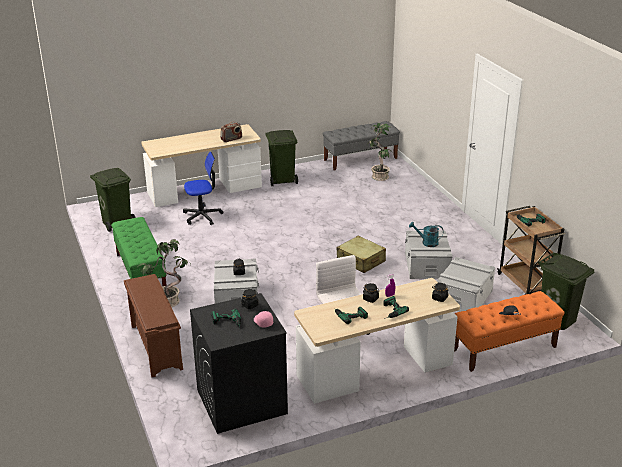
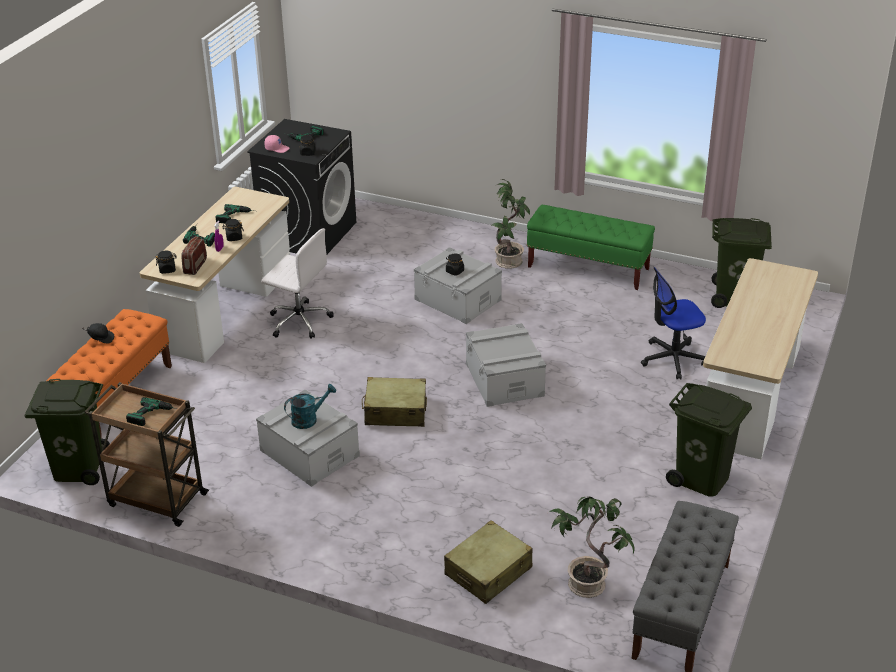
camera: 135 degrees right, 5 degrees up
brown shoe rack [124,274,183,377] -> none
office chair [183,152,223,225] -> office chair turned 45 degrees clockwise [641,267,706,380]
radio [220,122,242,142] -> radio moved to [181,236,207,275]
grey storage box [437,257,495,312] -> grey storage box moved to [466,323,546,407]
none -> beige suitcase [444,520,533,604]

